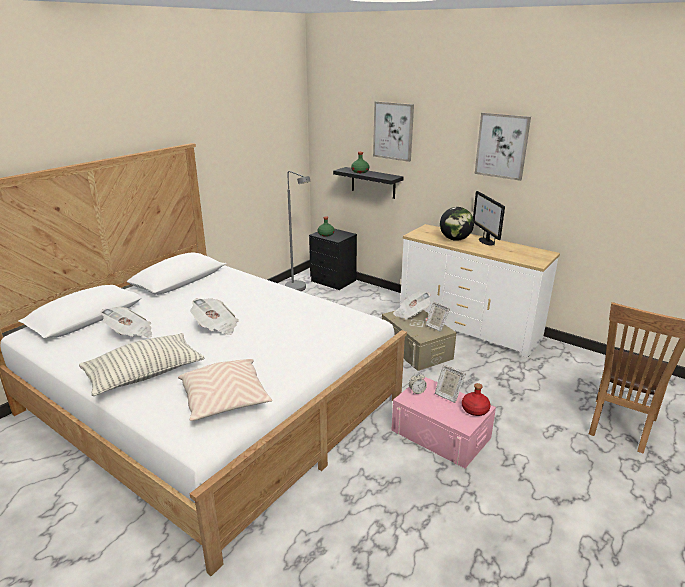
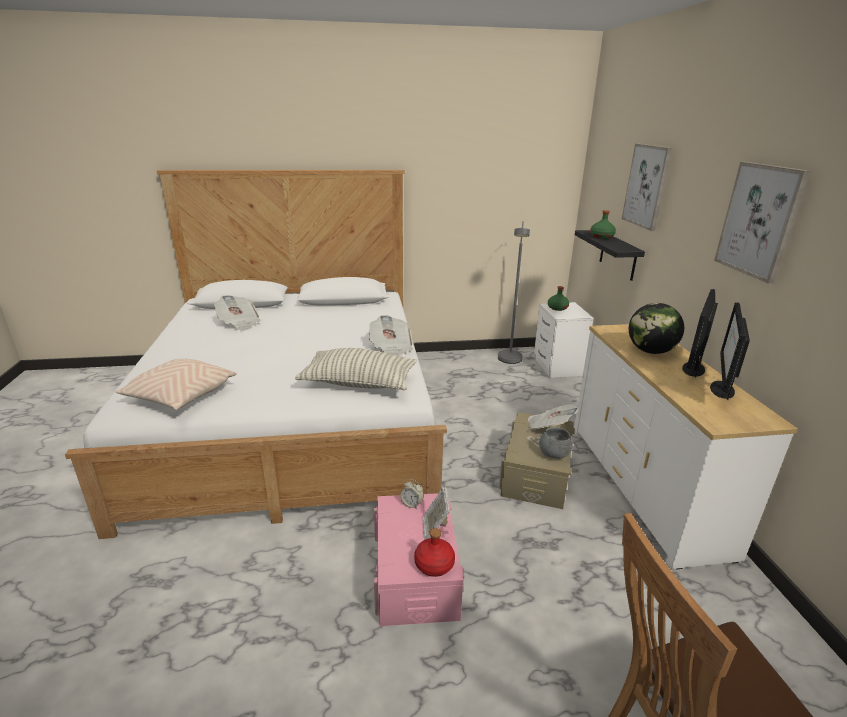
camera: 45 degrees right, 0 degrees up
pillow [79,333,205,396] -> pillow moved to [295,348,417,390]
newspaper [190,298,239,335] -> newspaper moved to [368,315,413,356]
black nightstand [309,229,357,290] -> white nightstand [534,302,594,378]
picture frame [426,301,450,332] -> grey bowl [539,427,573,459]
none -> monitor [710,302,750,400]

